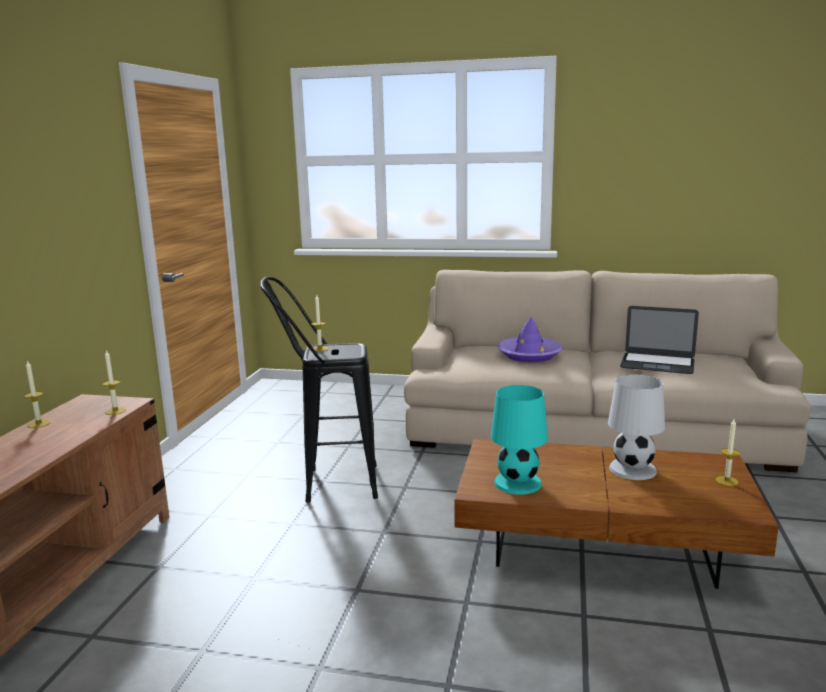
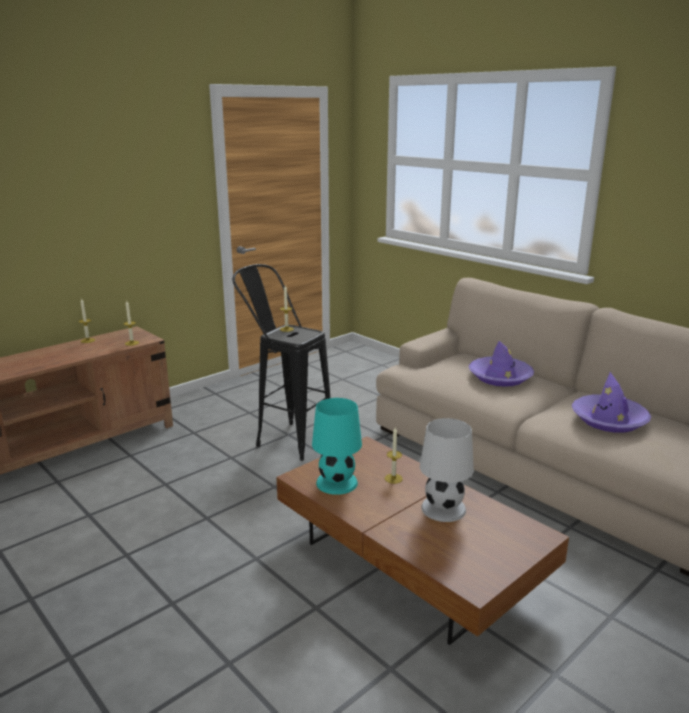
camera: 35 degrees right, 5 degrees up
laptop [620,306,699,374] -> purple hat [572,372,651,433]
candle [716,419,740,486] -> candle moved to [385,427,403,484]

